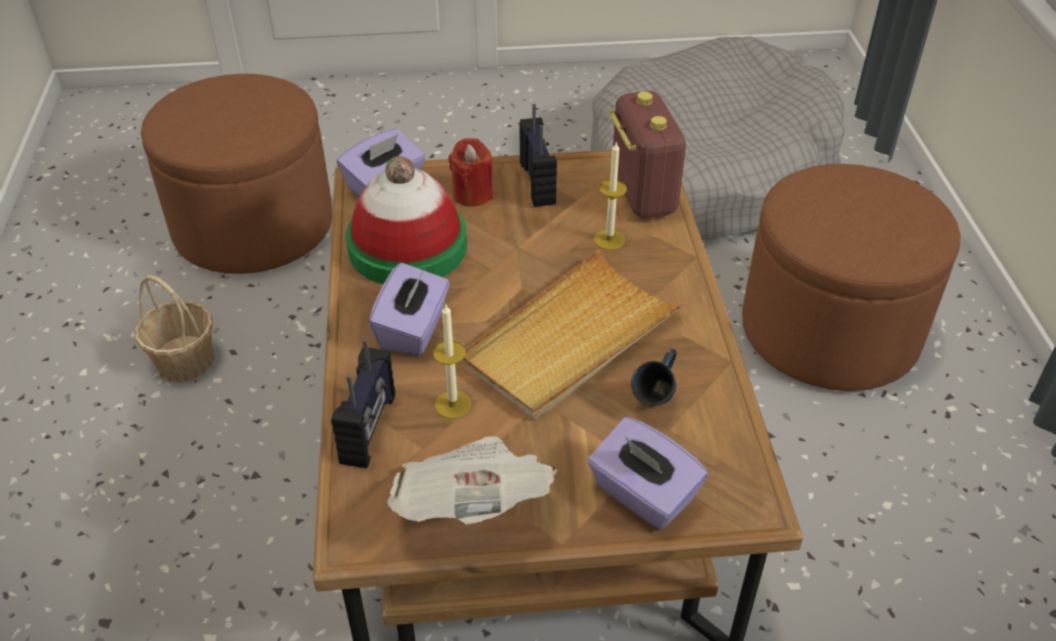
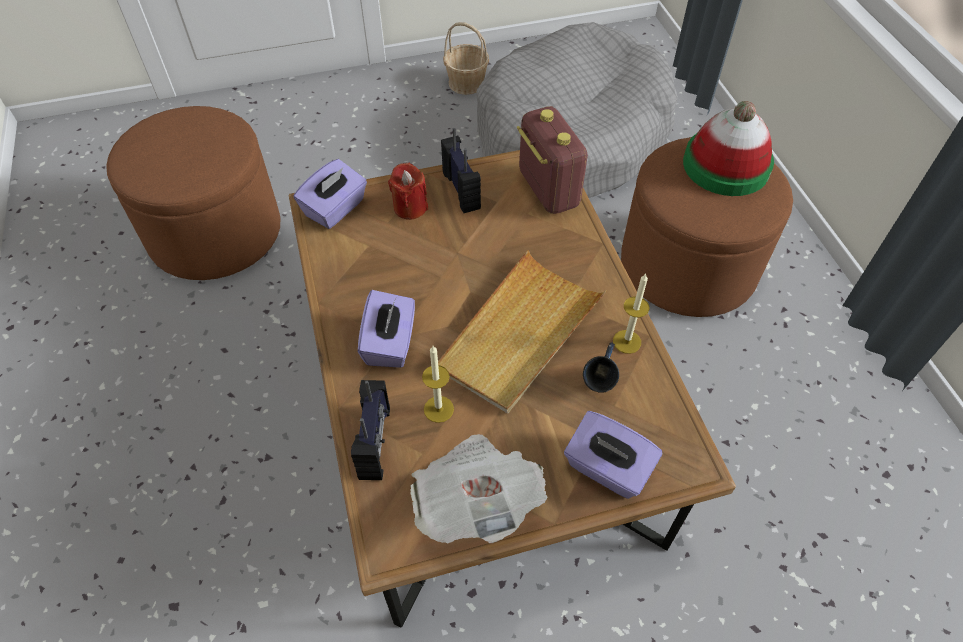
camera: 10 degrees left, 10 degrees up
basket [135,275,215,383] -> basket moved to [443,22,489,95]
hat [346,156,467,284] -> hat moved to [683,101,774,196]
candle [594,141,627,250] -> candle moved to [613,274,650,354]

